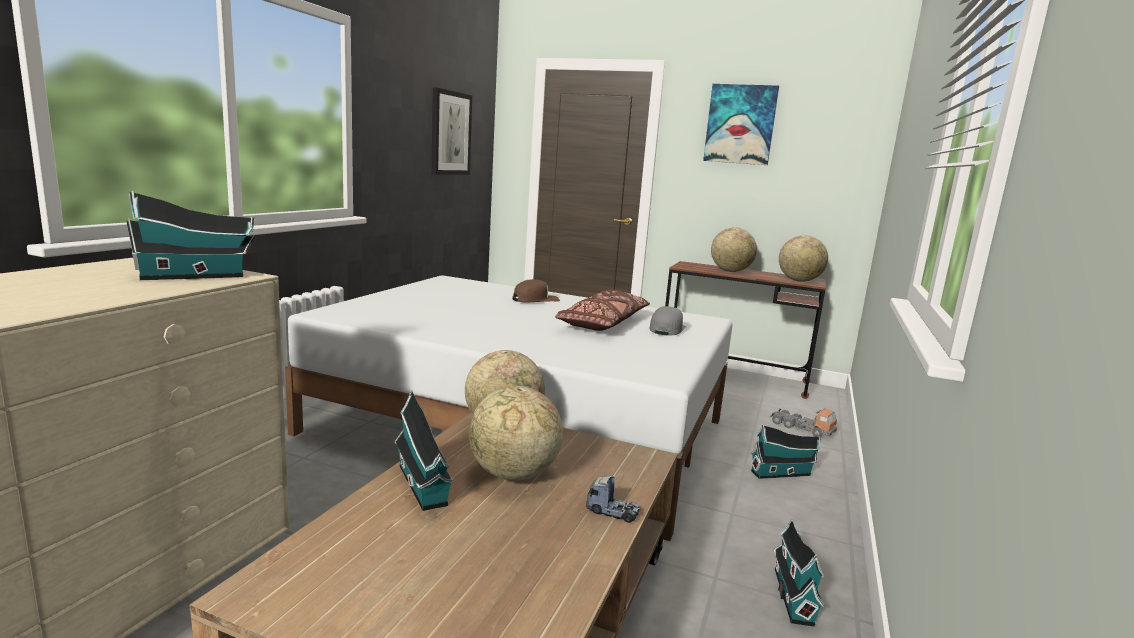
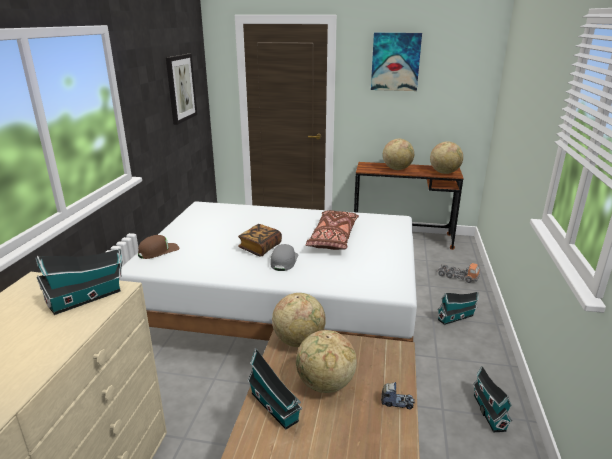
camera: 10 degrees left, 10 degrees up
brown cap [512,279,560,302] -> brown cap moved to [138,235,179,259]
grey cap [649,306,686,335] -> grey cap moved to [271,244,299,271]
none -> book [238,224,282,257]

